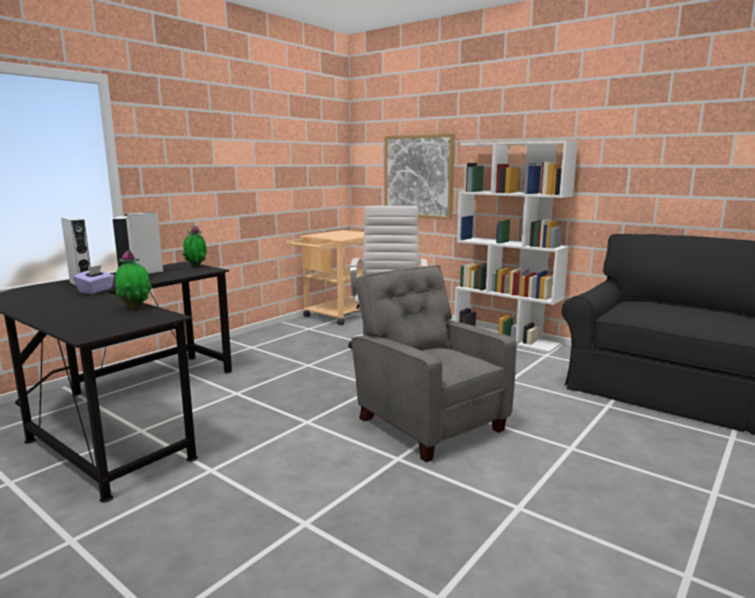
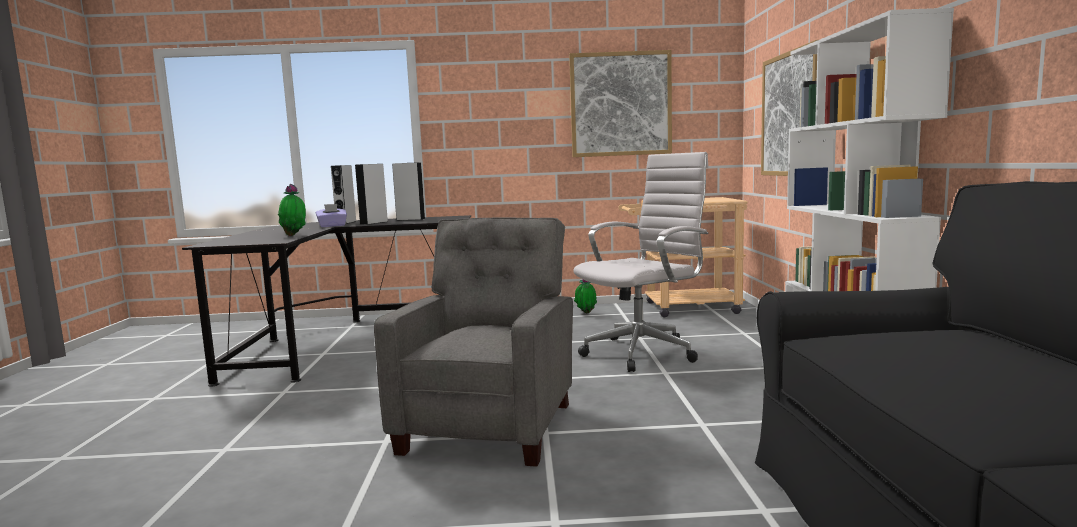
camera: 50 degrees right, 5 degrees down
potted plant [182,225,206,266] -> potted plant moved to [574,279,597,313]
none -> picture [569,50,672,157]

